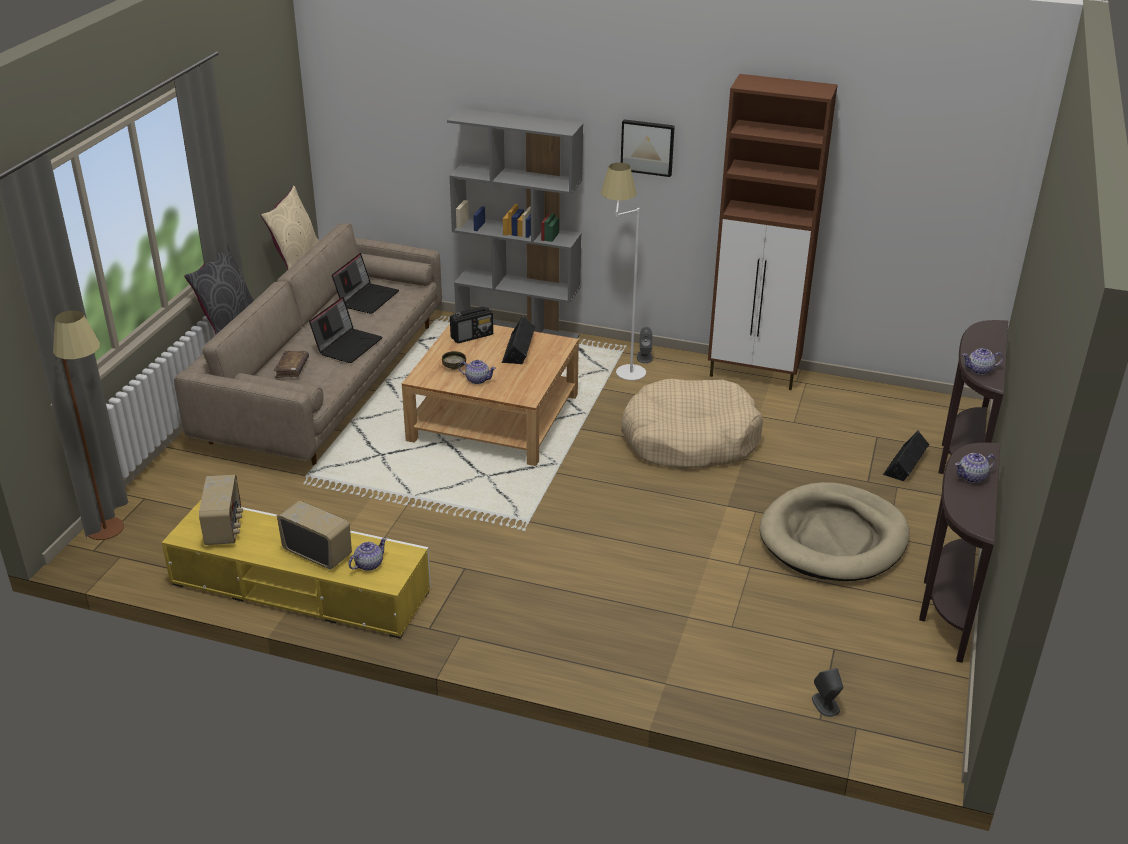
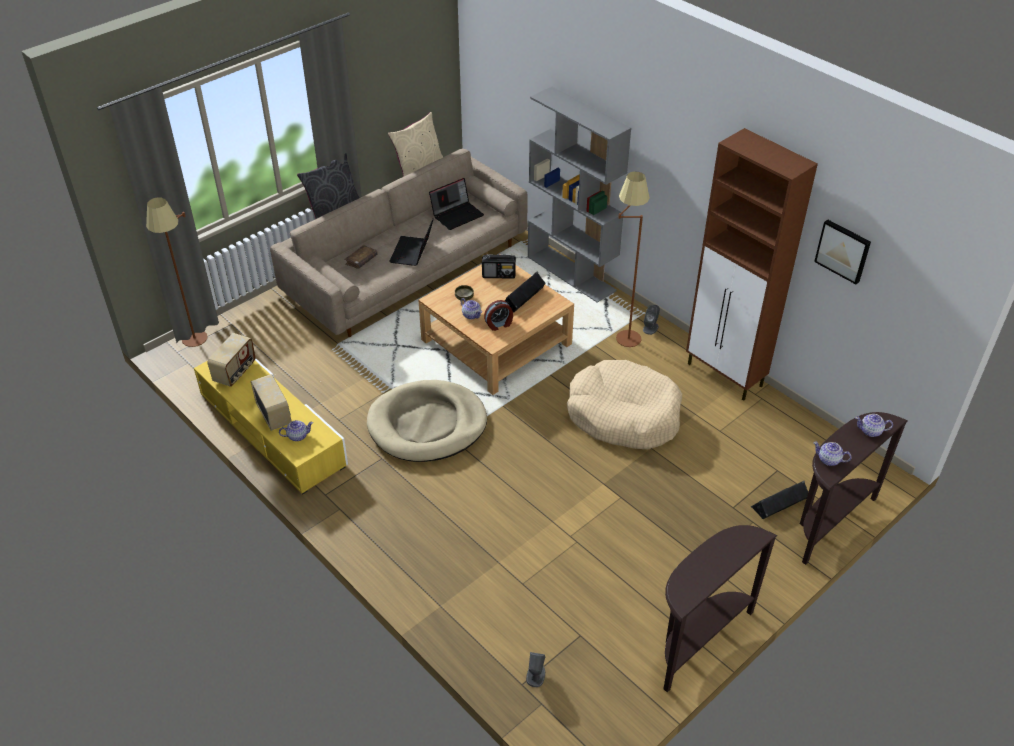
camera: 30 degrees right, 10 degrees up
laptop [309,297,383,363] -> laptop turned 135 degrees clockwise [389,219,433,266]
white floor lamp [601,163,646,380] -> brown floor lamp [616,172,650,347]
picture [621,119,675,177] -> picture moved to [814,220,871,284]
beige dog bed [760,482,909,581] -> beige dog bed moved to [367,380,487,462]
teapot [955,453,995,483] -> teapot moved to [855,414,893,437]
none -> alarm clock [484,300,513,331]

